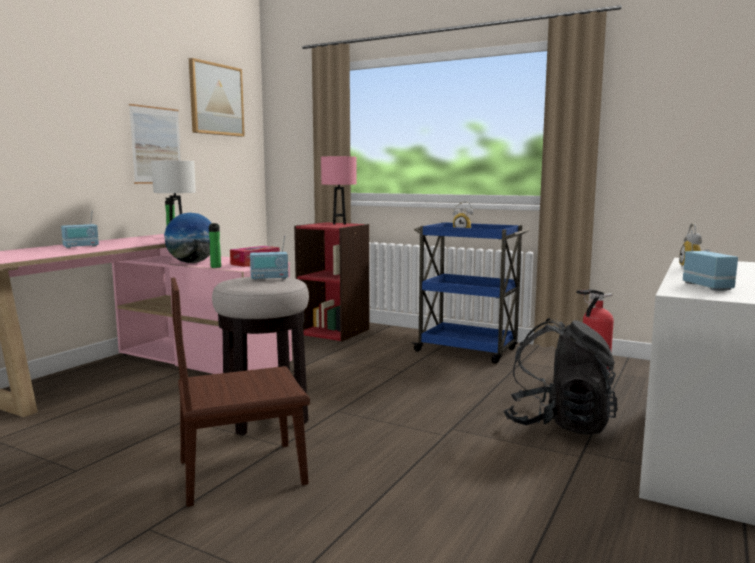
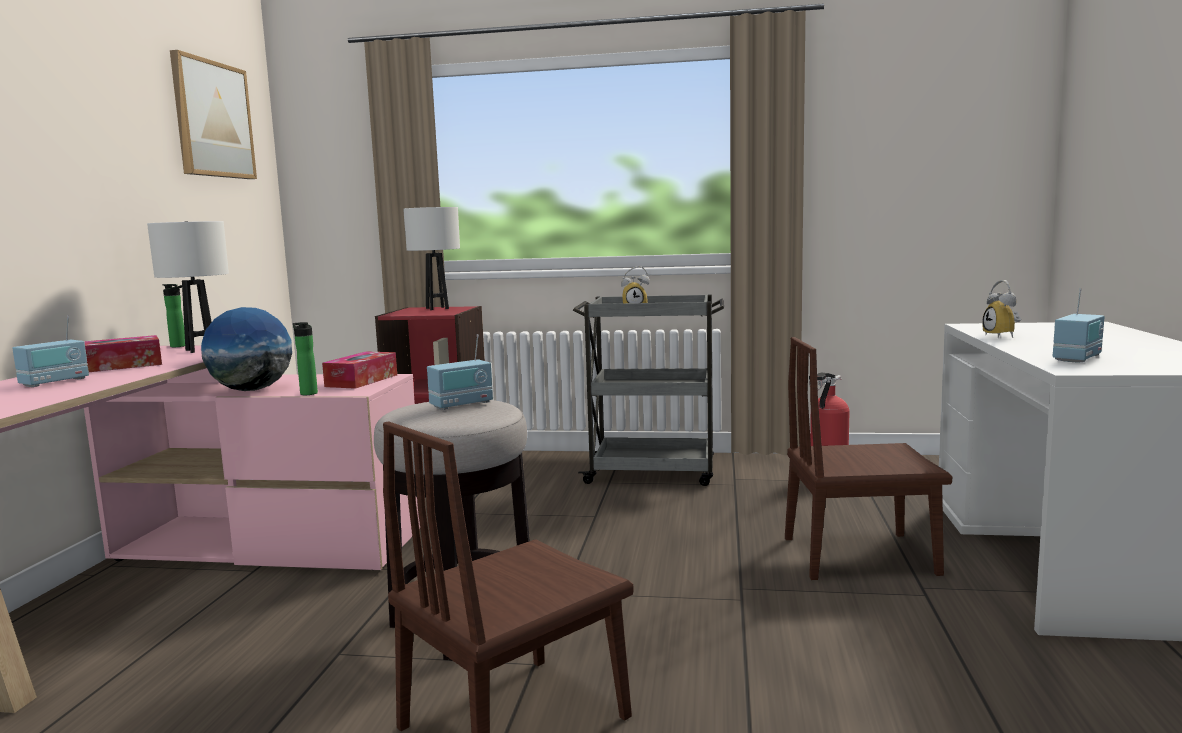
camera: 20 degrees left, 0 degrees up
picture [129,104,181,184] -> none
pink table lamp [321,156,356,225] -> white table lamp [403,207,460,310]
blue cart [412,222,530,364] -> grey cart [573,294,724,486]
black backpack [503,318,617,435] -> brown chair [785,337,952,580]
radio [683,230,738,291] -> radio turned 75 degrees clockwise [1053,288,1104,362]
none -> tissue box [84,335,162,372]

